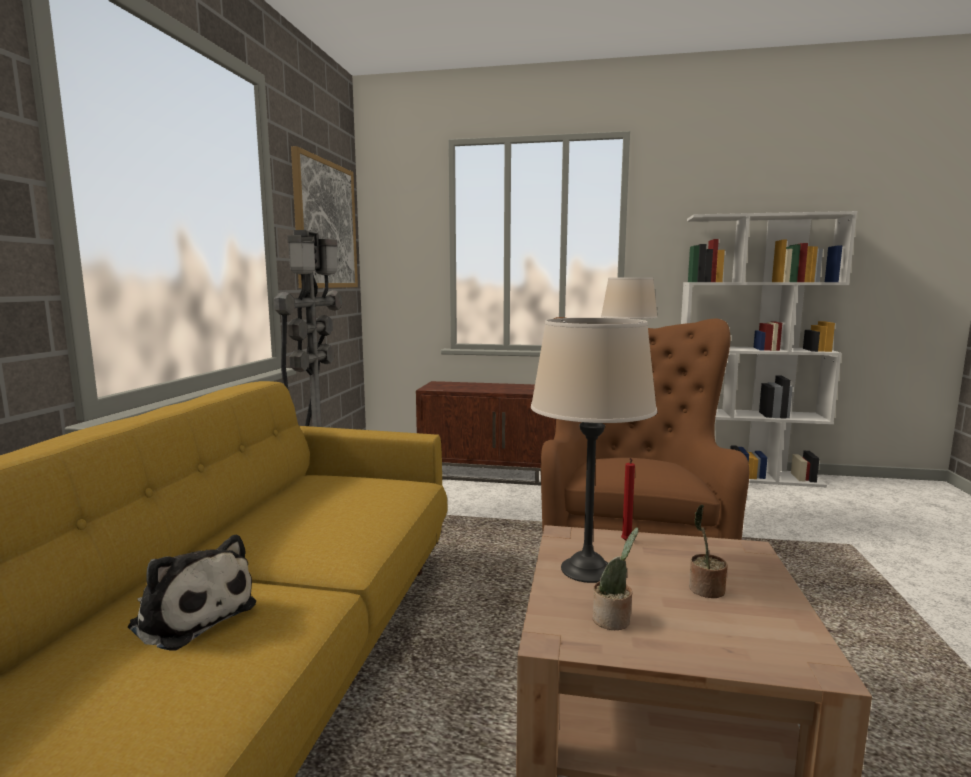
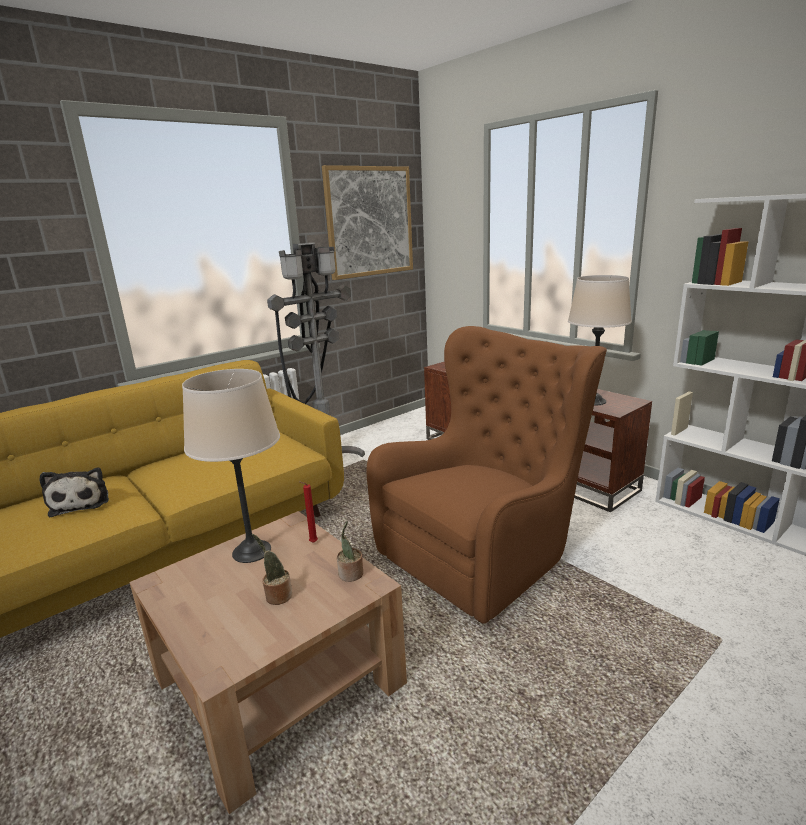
camera: 40 degrees right, 10 degrees up
potted plant [592,527,639,630] -> potted plant moved to [337,521,363,582]

